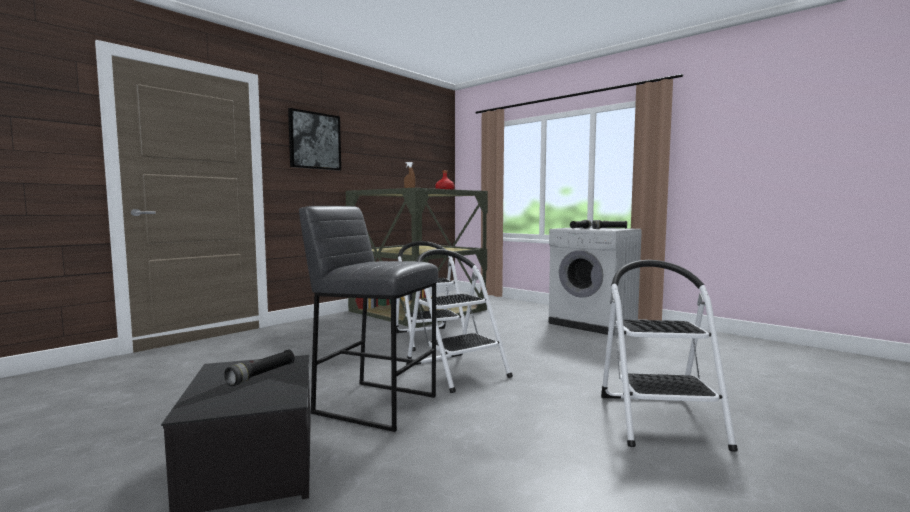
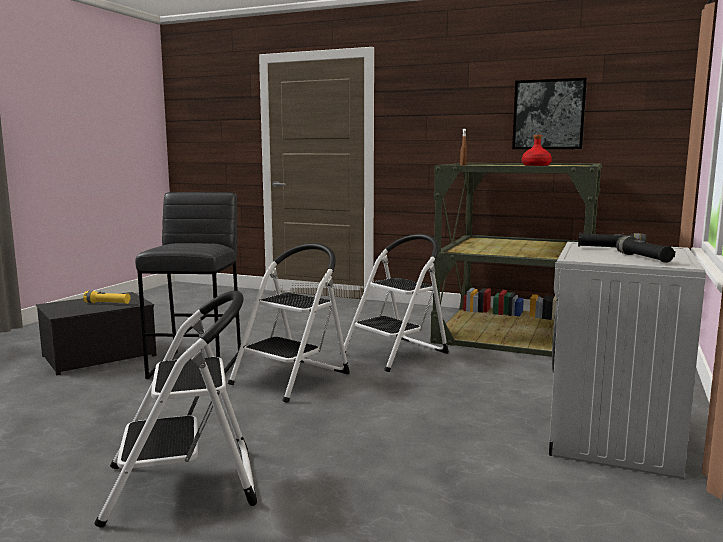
camera: 70 degrees right, 5 degrees up
black flashlight [224,349,295,386] -> yellow flashlight [83,291,131,304]
picture [288,108,341,171] -> picture moved to [512,78,587,149]

